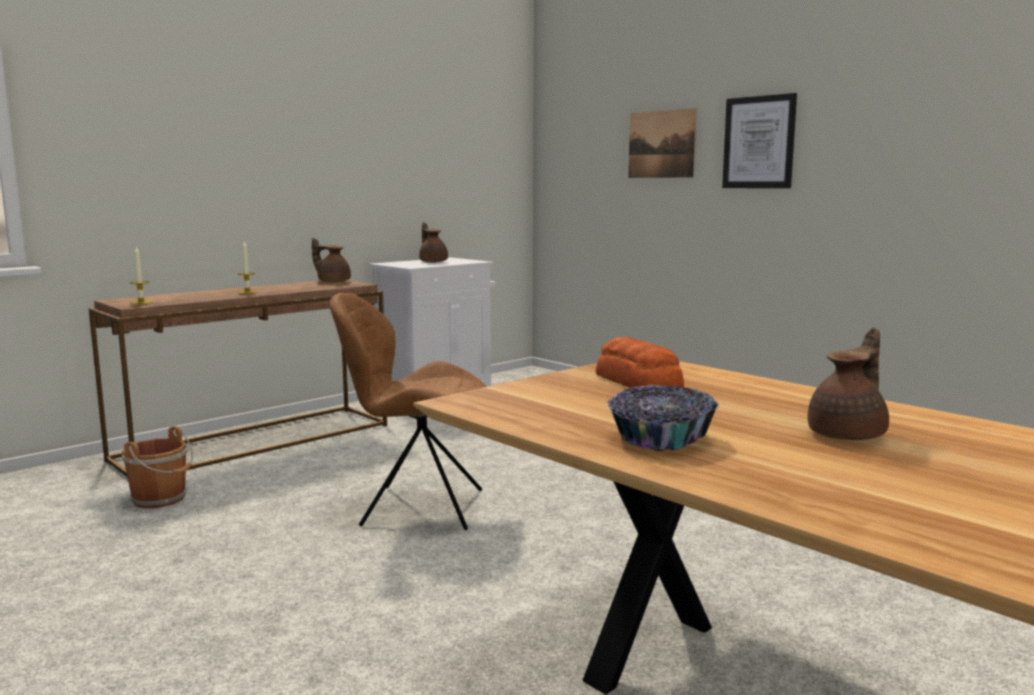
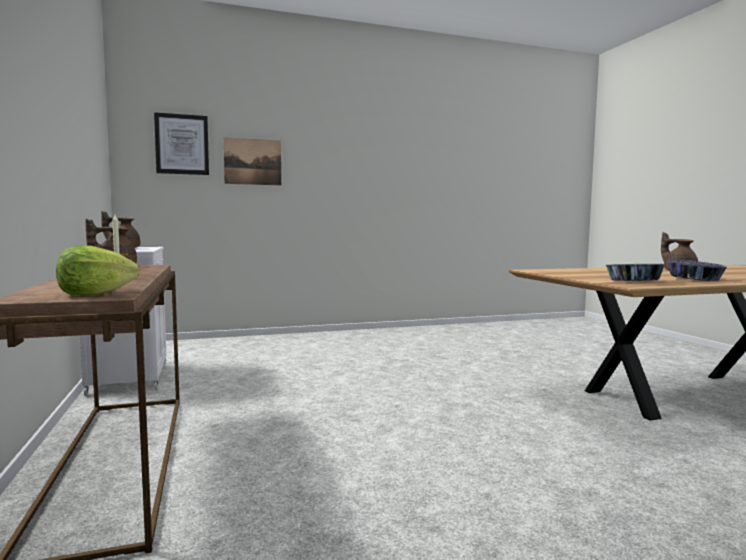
camera: 65 degrees left, 5 degrees down
brown bucket [122,426,193,508] -> none
candle [130,247,153,305] -> lettuce [56,246,139,296]
brown chair [329,293,486,530] -> none
bread [596,337,684,388] -> none
picture [722,93,797,188] -> picture moved to [154,112,209,175]
none -> bowl [606,264,665,281]

